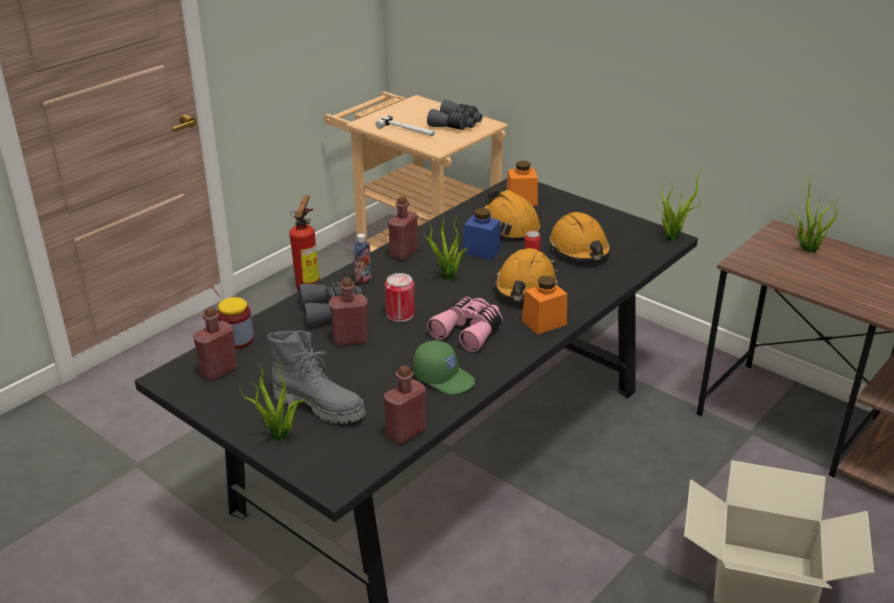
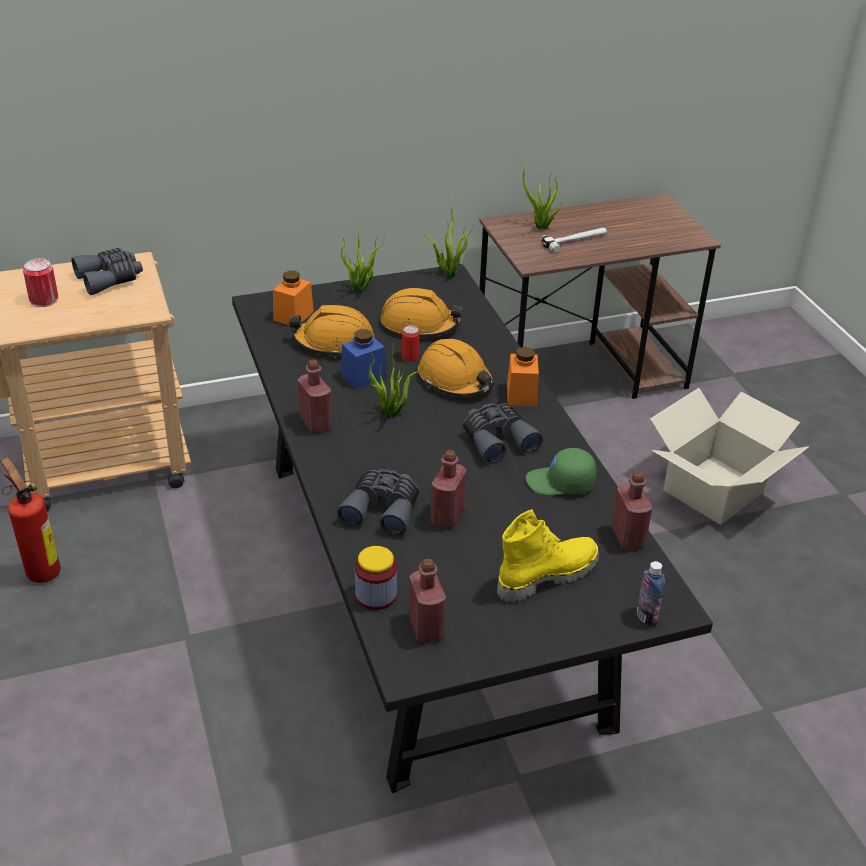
camera: 60 degrees left, 5 degrees up
potted plant [239,361,306,440] -> potted plant moved to [341,229,385,293]
grey boot [267,331,366,424] -> yellow boot [497,509,599,603]
bottle [354,234,371,286] -> bottle moved to [636,561,665,626]
hammer [376,115,435,136] -> hammer moved to [541,228,607,253]
can [385,273,415,322] -> can moved to [23,258,58,307]
green cap [413,340,475,395] -> green cap turned 150 degrees counterclockwise [526,448,597,495]
pink binoculars [427,297,503,352] -> grey binoculars [462,403,543,464]

